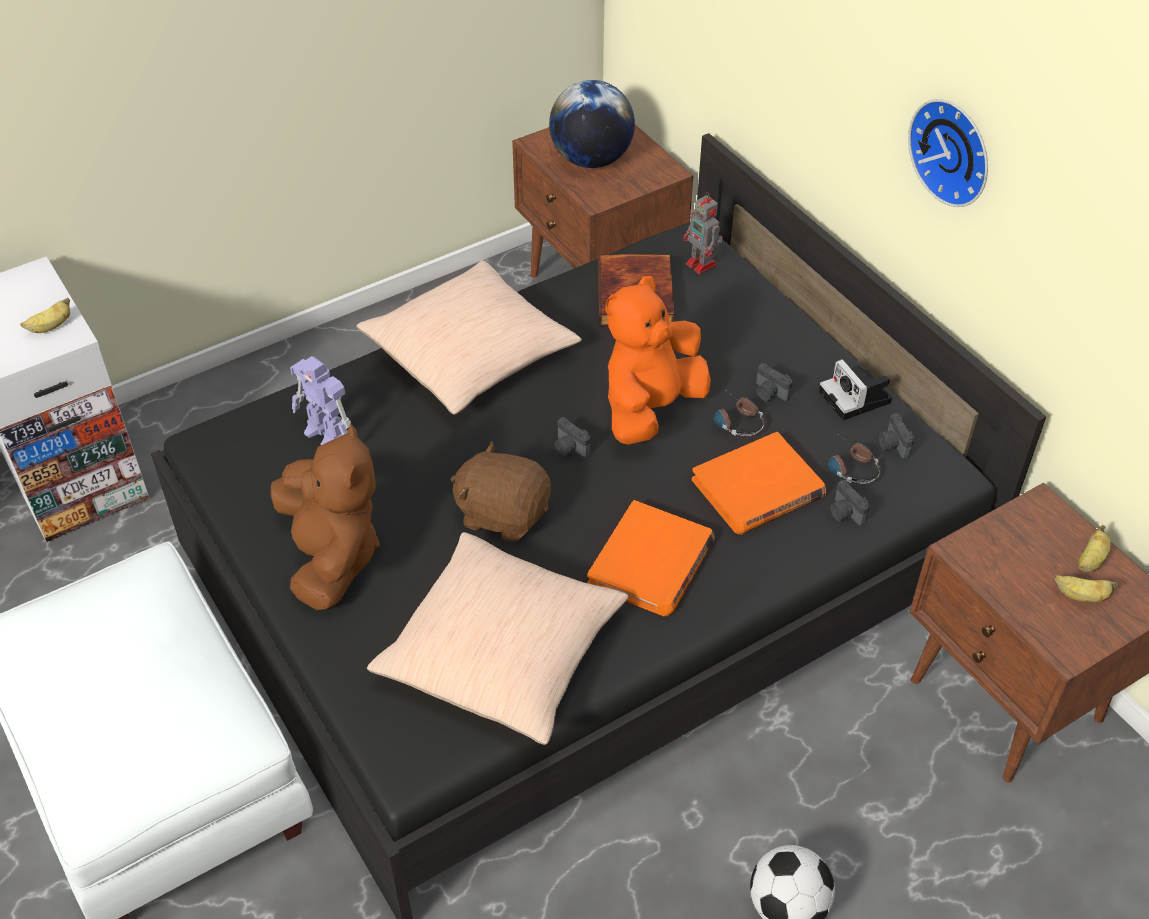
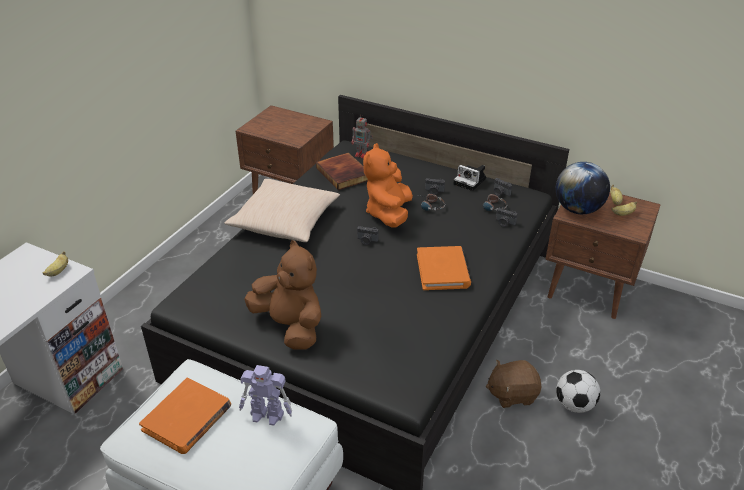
camera: 30 degrees left, 10 degrees down
toy robot [290,356,351,446] -> toy robot moved to [239,365,292,426]
beige pillow [367,532,629,745] -> none
brown plush toy [451,441,551,542] -> brown plush toy moved to [486,360,542,408]
globe [549,80,635,168] -> globe moved to [556,162,610,214]
orange book [692,432,826,535] -> orange book moved to [139,378,231,454]
wall clock [908,99,988,207] -> none

